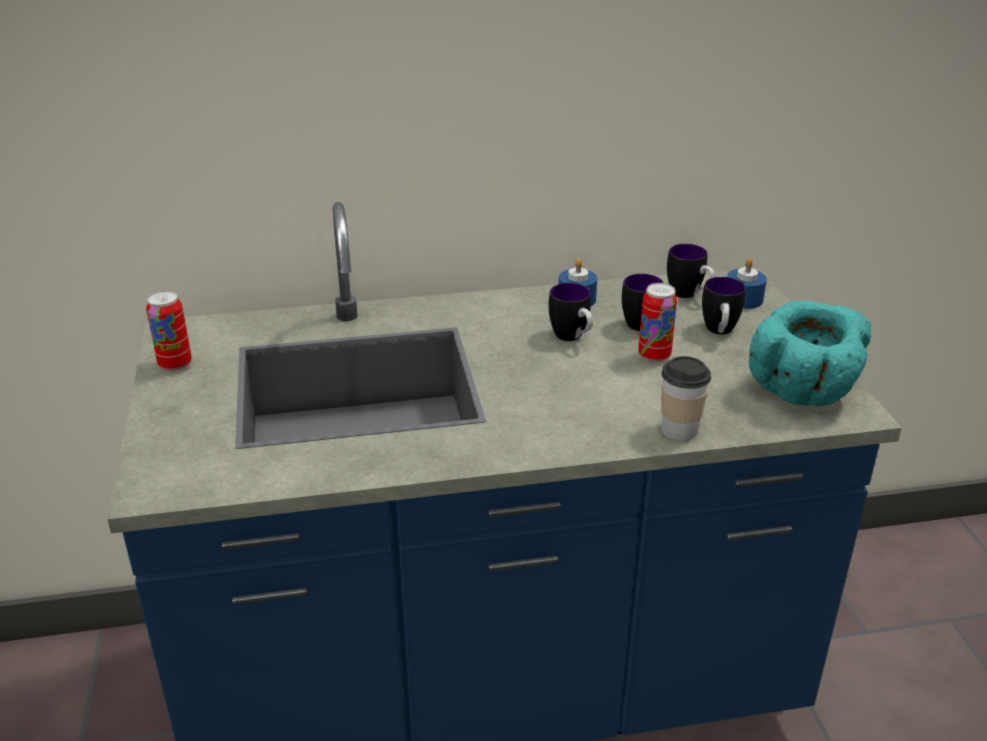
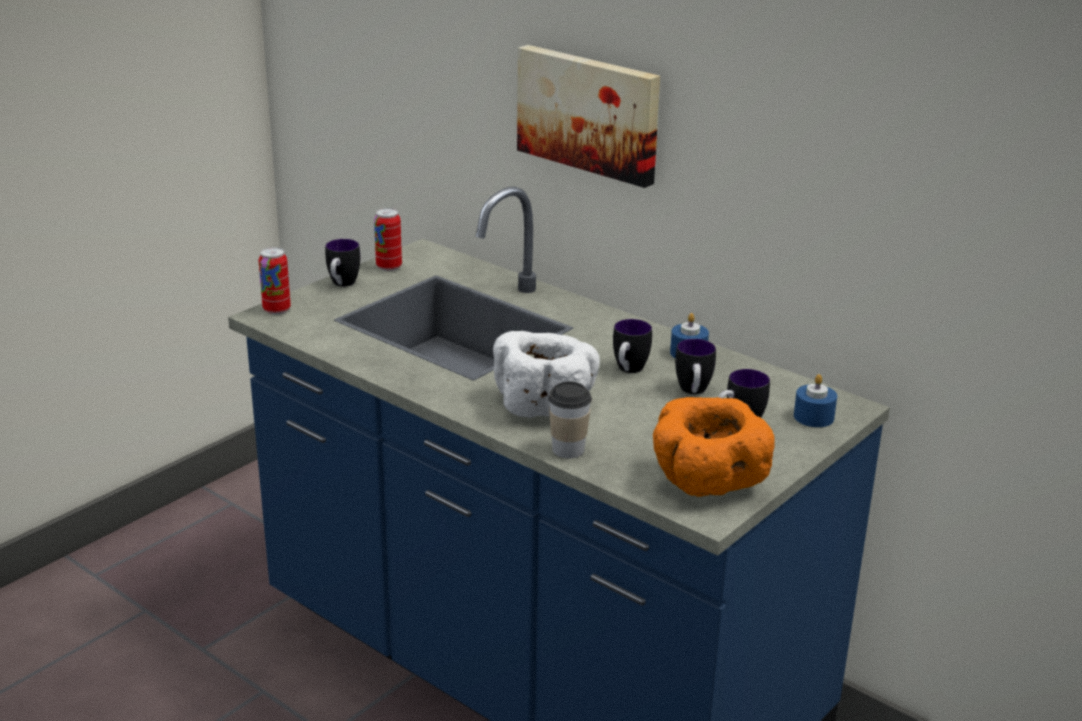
camera: 50 degrees right, 5 degrees down
can [638,283,677,363] -> can moved to [259,247,291,315]
mug [667,244,715,298] -> mug moved to [325,239,360,287]
turquoise bowl [749,301,872,406] -> orange bowl [653,397,775,497]
none -> white bowl [493,331,600,418]
none -> picture [517,45,660,188]

